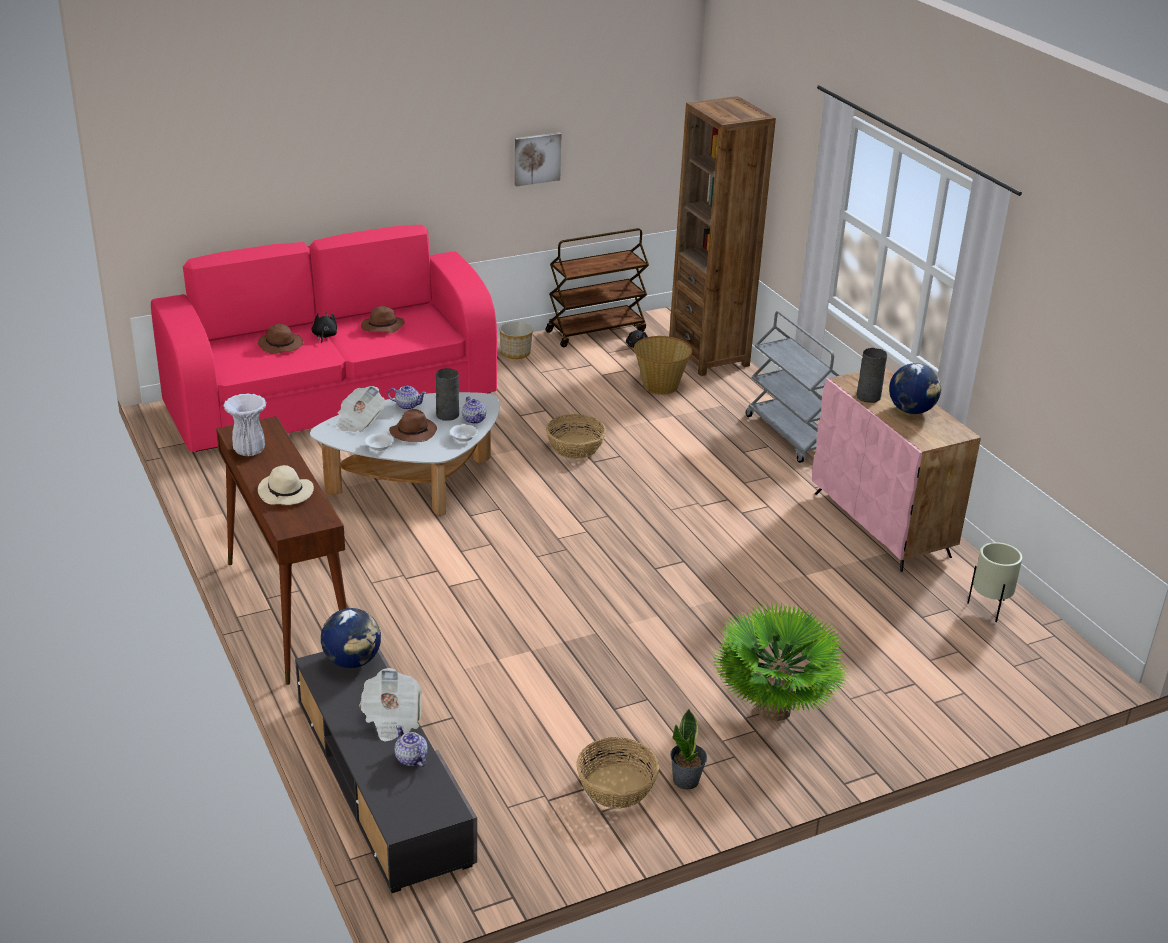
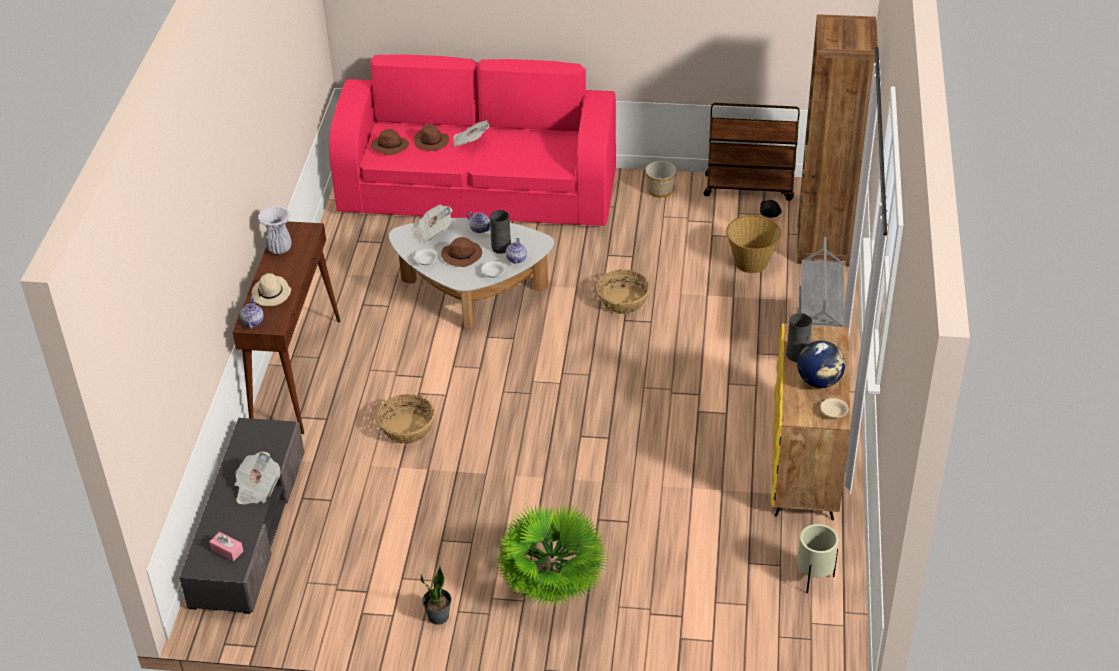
camera: 35 degrees right, 10 degrees up
black plush toy [312,312,337,344] -> newspaper [453,120,489,147]
globe [321,608,381,668] -> none
brown hat [361,306,405,333] -> brown hat moved to [371,129,409,155]
teapot [395,725,428,767] -> teapot moved to [240,297,264,329]
picture [515,133,562,187] -> none
basket [577,737,659,809] -> basket moved to [376,394,435,444]
pink cabinet [812,367,981,572] -> yellow cabinet [771,323,850,521]
none -> pink tissue box [209,532,243,561]
none -> beige bowl [820,398,848,418]

